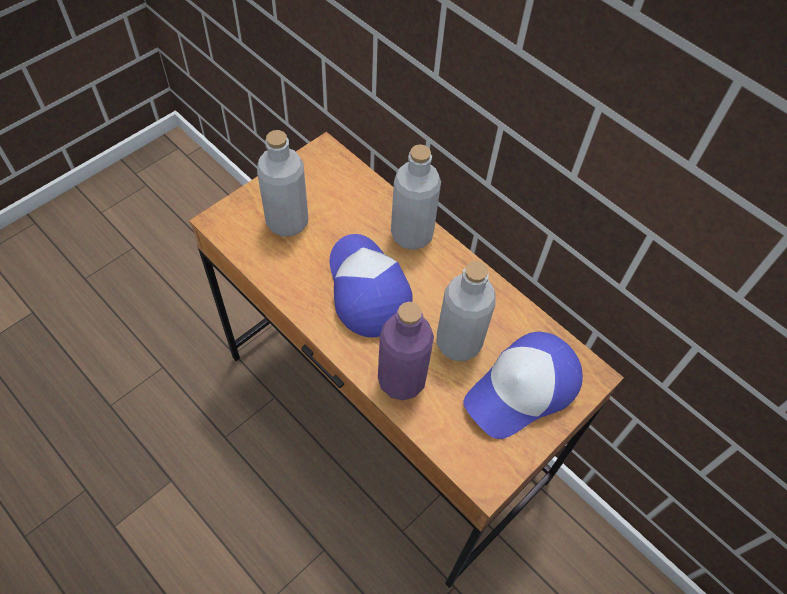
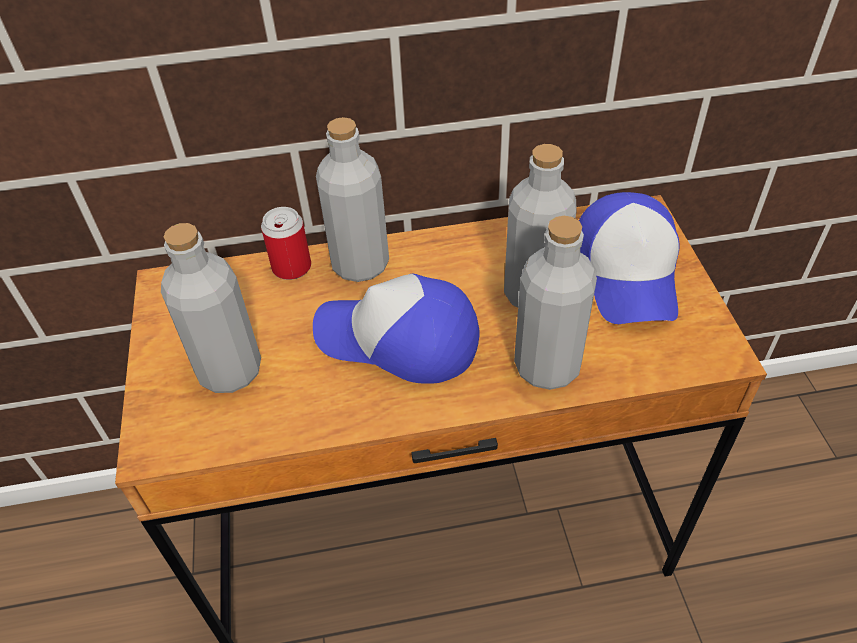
camera: 50 degrees left, 10 degrees down
purple bottle [378,302,434,400] -> grey bottle [514,216,597,390]
none -> can [261,207,311,280]

